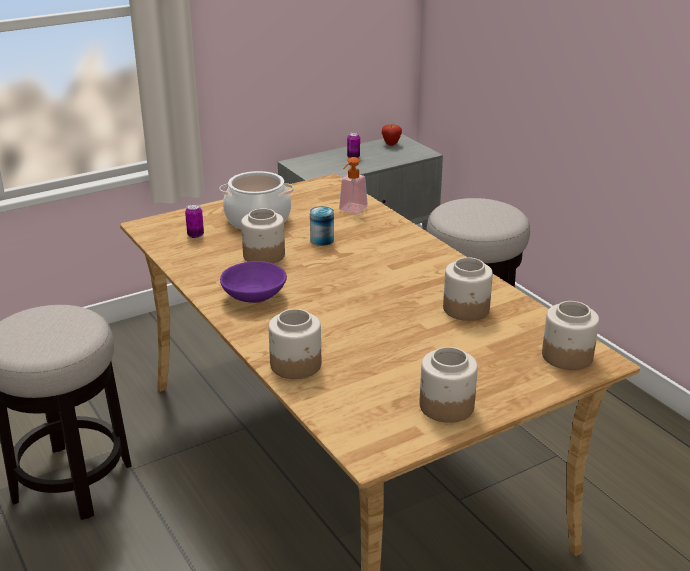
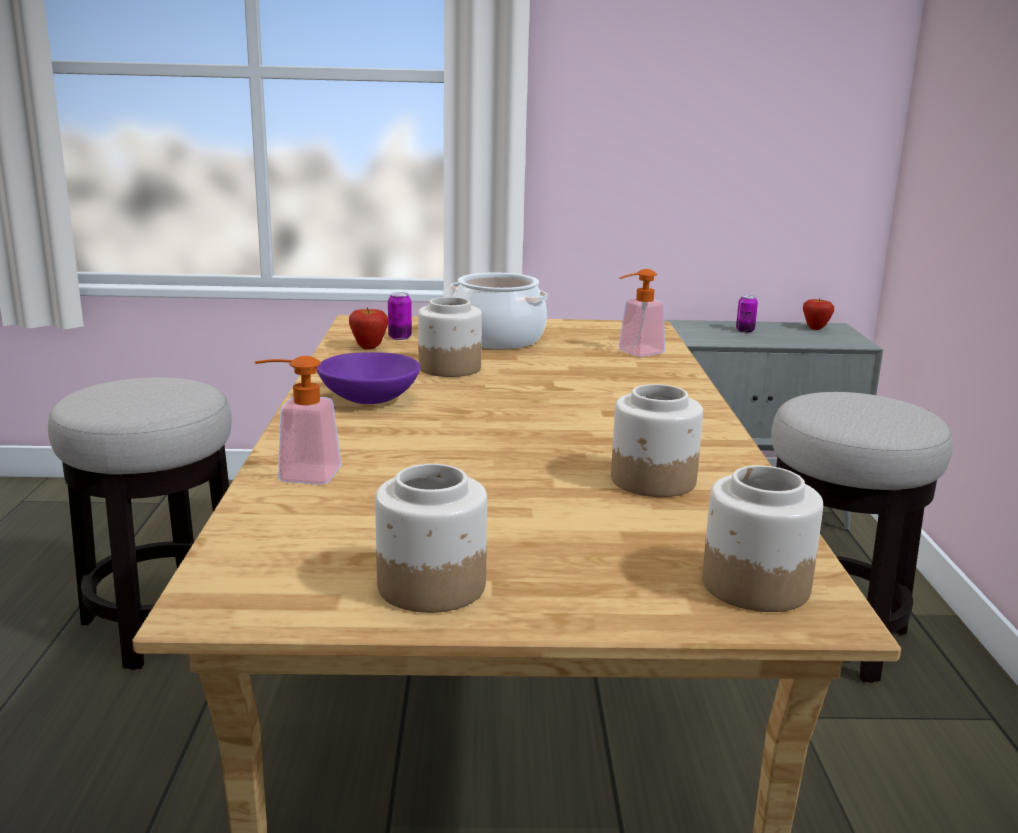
camera: 30 degrees right, 10 degrees down
jar [268,309,321,379] -> soap dispenser [255,356,341,485]
can [310,206,334,246] -> none
none -> apple [349,307,388,349]

